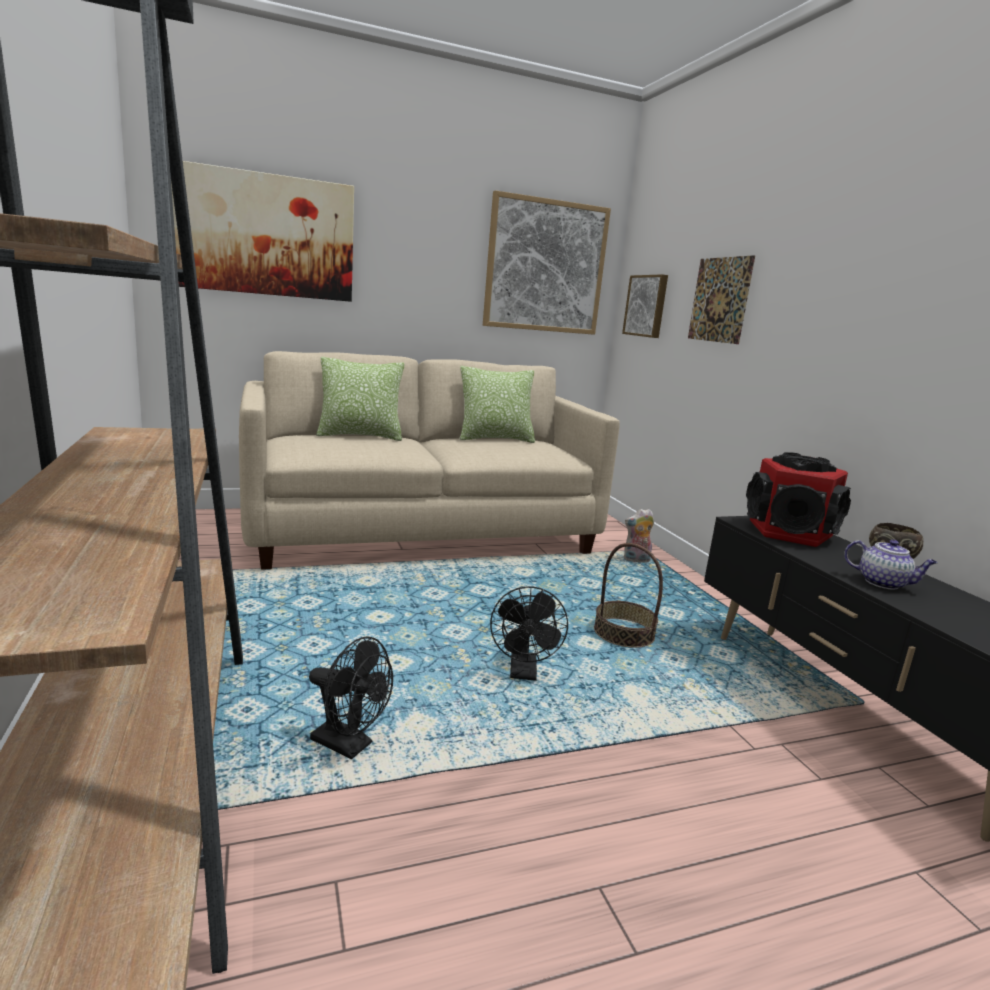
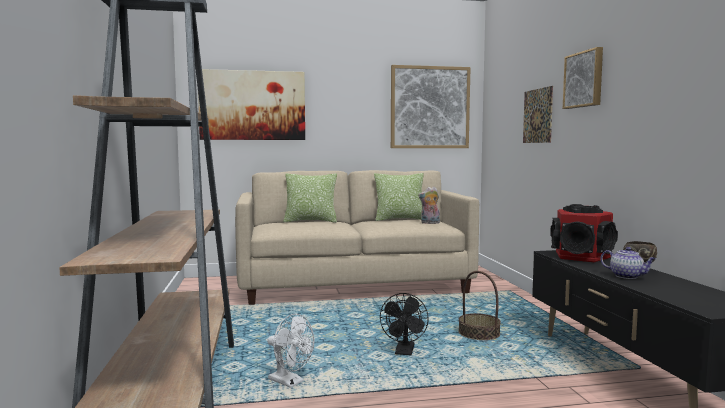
camera: 10 degrees right, 10 degrees down
black fan [309,636,393,759] -> white fan [267,314,314,388]
picture [622,274,668,338] -> picture moved to [563,47,603,109]
plush toy [624,509,654,562] -> plush toy moved to [418,187,440,224]

